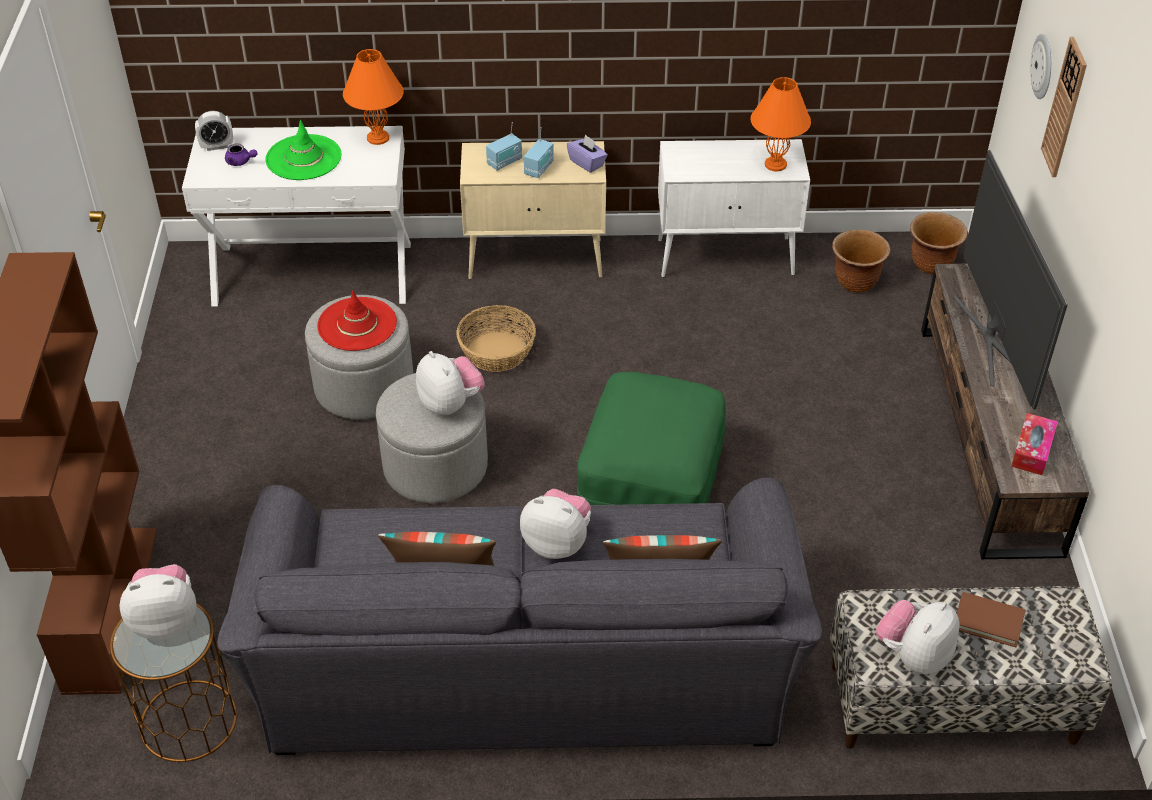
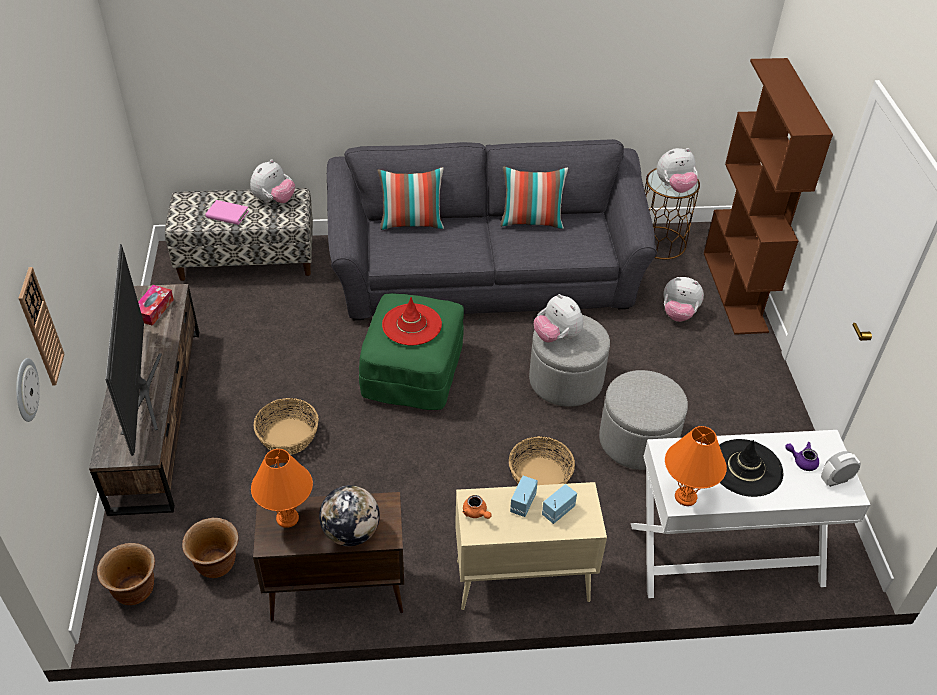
camera: 175 degrees right, 0 degrees up
green hat [265,120,342,180] -> black hat [719,439,783,497]
red hat [317,290,397,351] -> red hat moved to [382,297,442,345]
plush toy [520,489,591,559] -> plush toy moved to [663,277,704,322]
purple tissue box [567,134,608,173] -> orange teapot [462,495,491,519]
white cabinet [658,139,810,277] -> brown cabinet [253,492,404,621]
brown book [957,592,1025,647] -> pink book [206,200,249,225]
none -> basket [253,398,319,455]
none -> globe [319,485,380,546]

